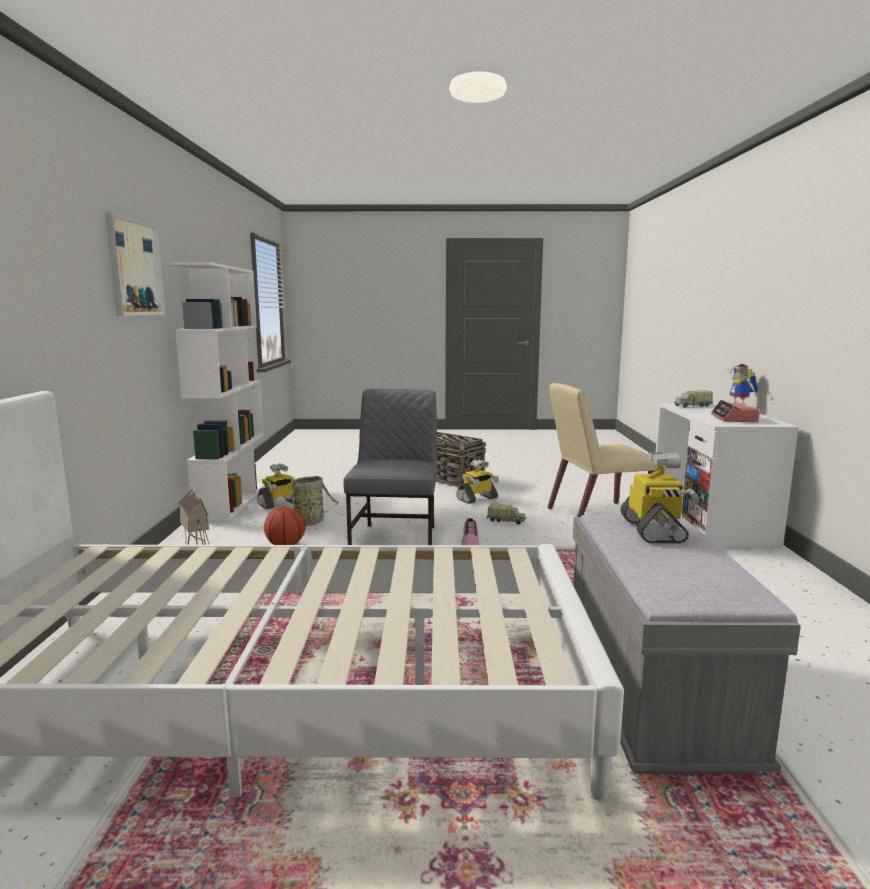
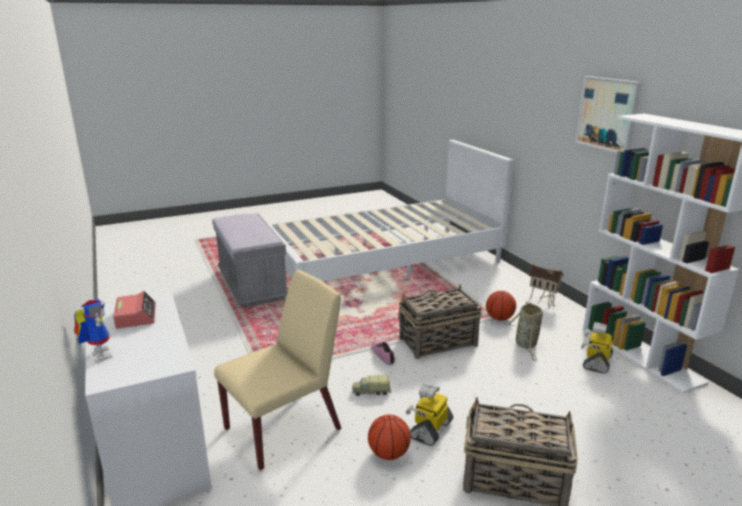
camera: 155 degrees right, 10 degrees up
grey chair [343,389,437,545] -> basket [398,284,482,359]
toy robot [620,452,699,543] -> none
toy truck [674,390,713,408] -> none
none -> basketball [368,414,411,460]

